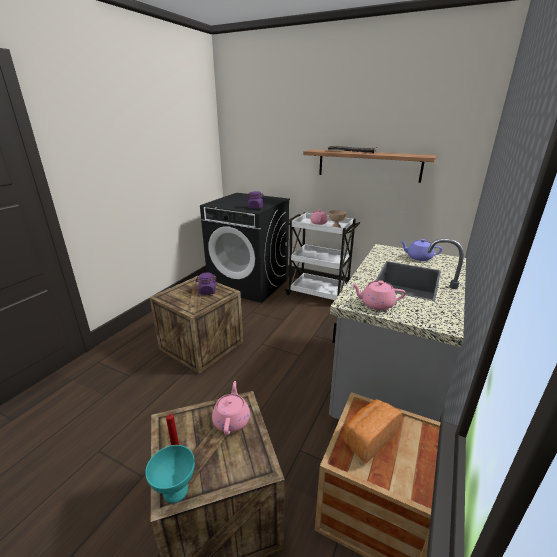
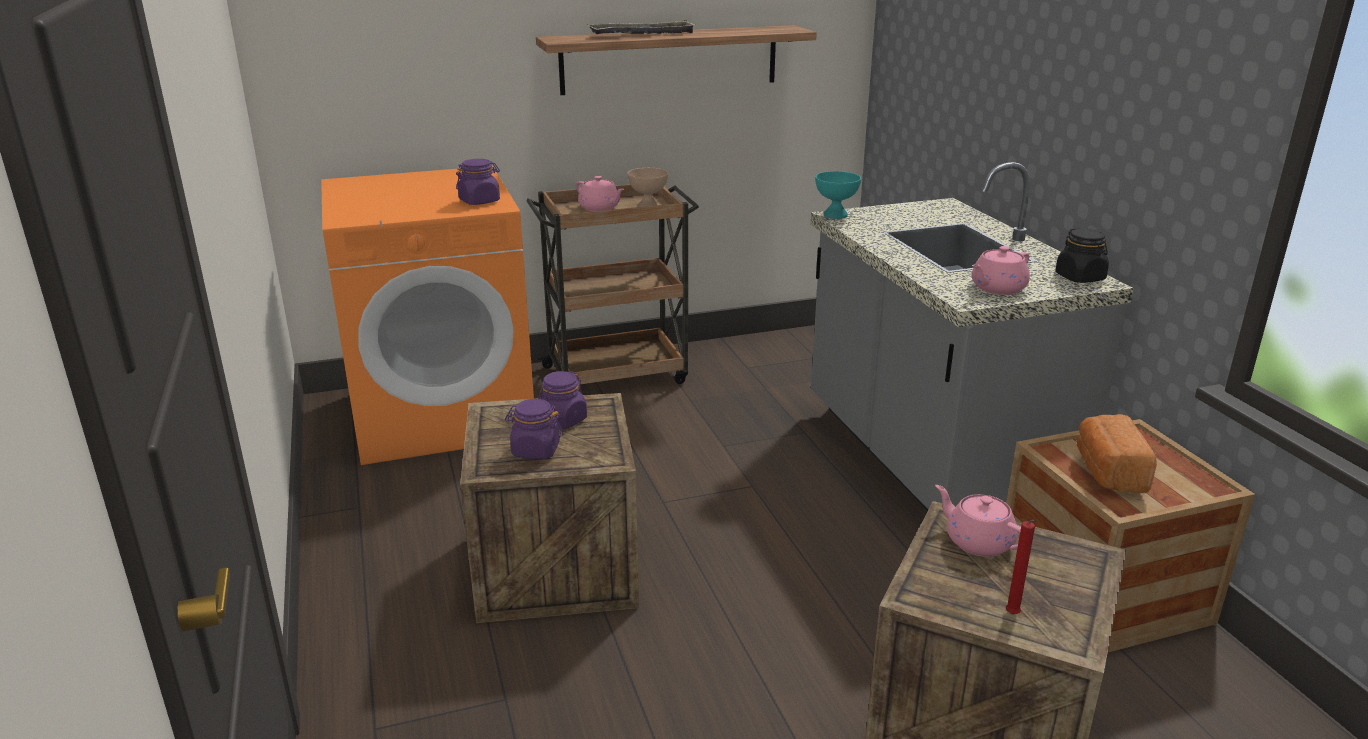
camera: 45 degrees left, 0 degrees up
turquoise bowl [145,445,195,503] -> turquoise bowl moved to [815,171,861,219]
black washing machine [200,193,290,303] -> orange washing machine [321,166,534,465]
white cart [285,212,360,300] -> brown cart [527,184,699,384]
purple teapot [400,239,442,261] -> none
none -> purple jar [505,399,563,459]
none -> black jar [1055,228,1109,283]

